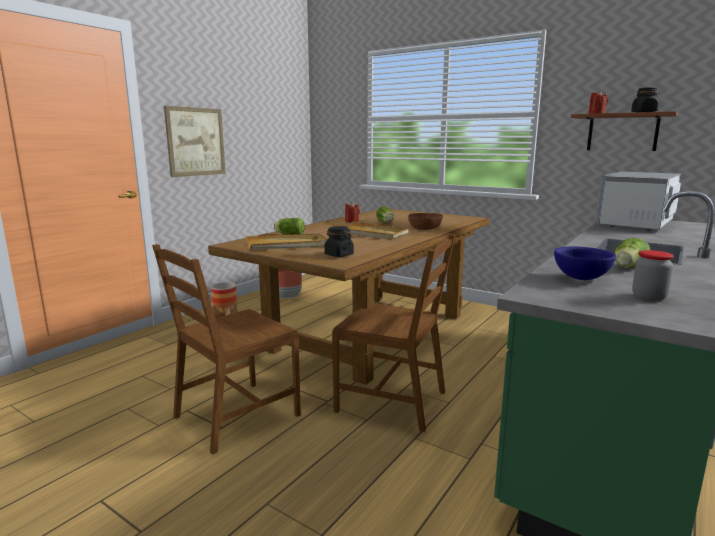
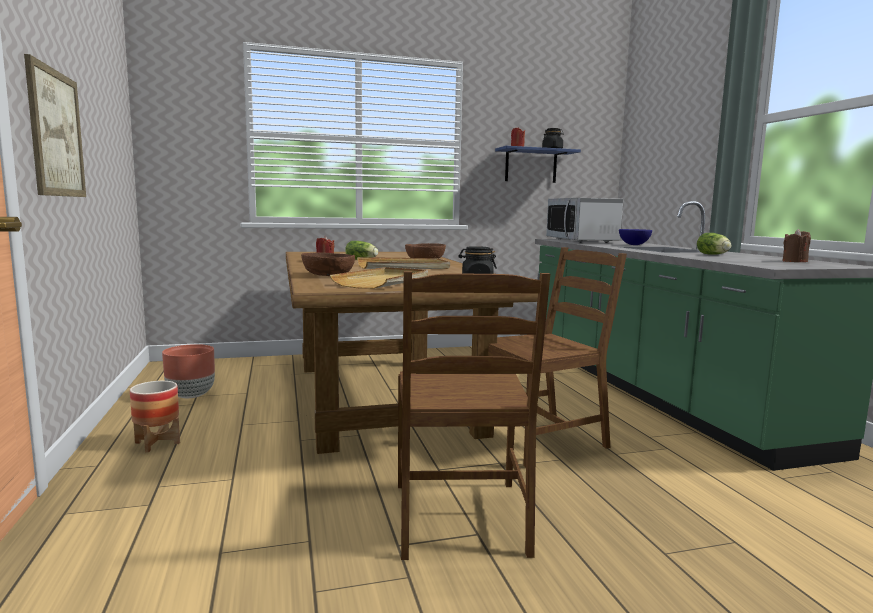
camera: 50 degrees left, 5 degrees down
lettuce [274,218,305,235] -> brown bowl [301,252,355,276]
blue bowl [554,246,616,280] -> blue bowl moved to [619,229,652,245]
brown shelf [571,111,678,151] -> blue shelf [495,146,581,183]
jar [632,250,674,301] -> brown candle [782,229,811,262]

